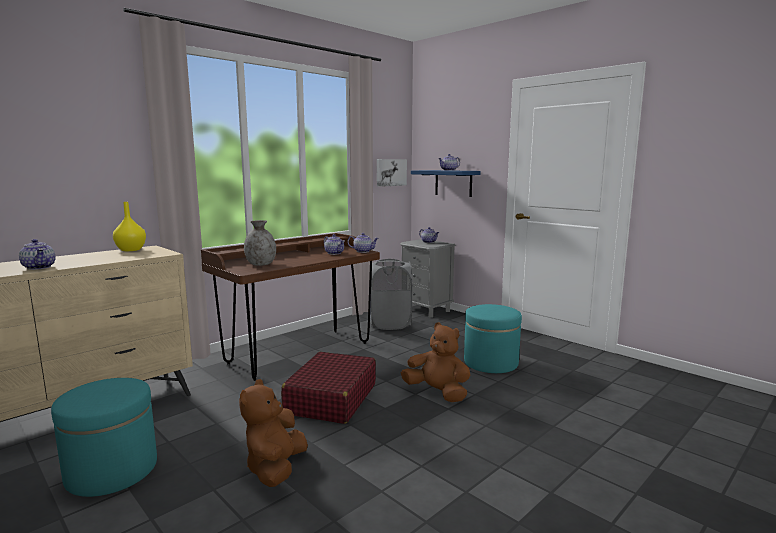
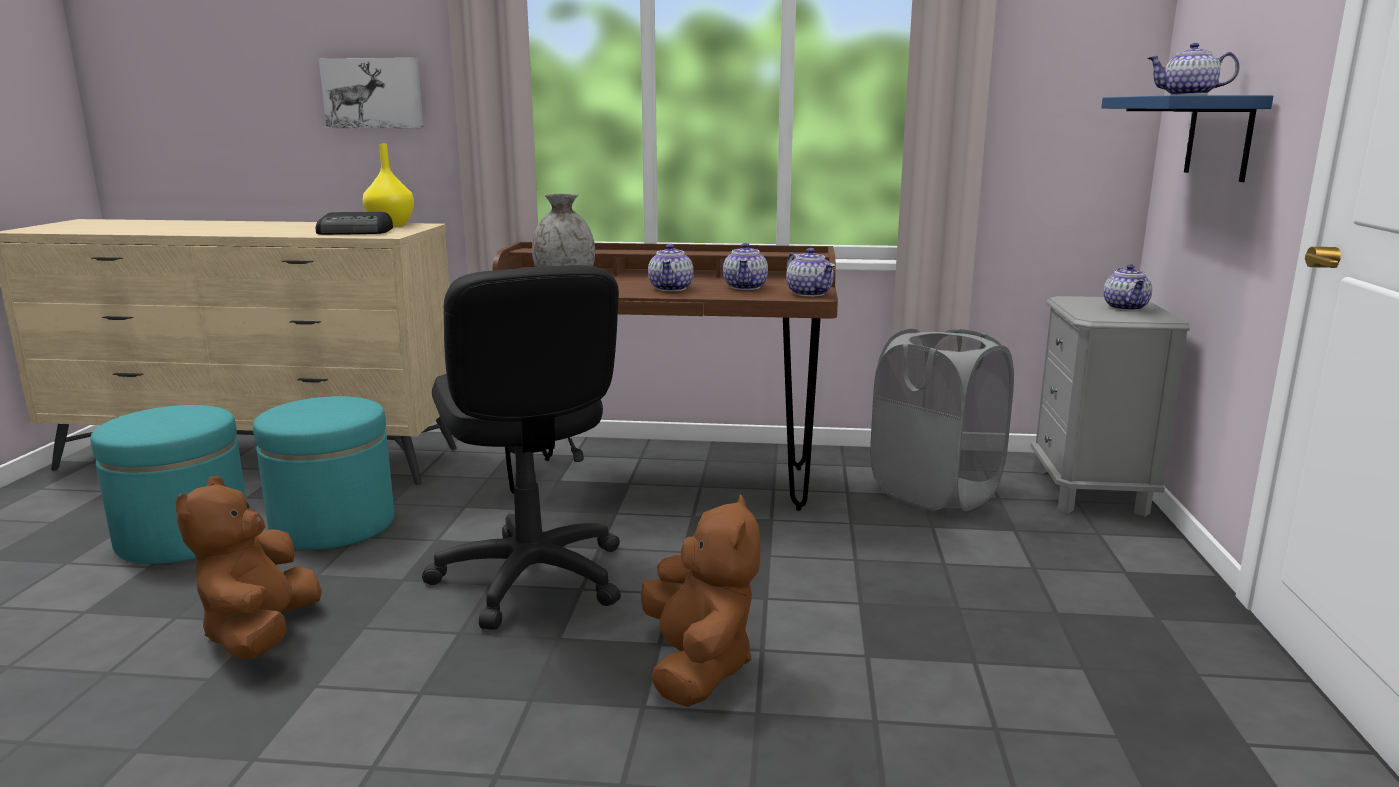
camera: 50 degrees right, 5 degrees up
teapot [19,239,55,270] -> teapot moved to [648,244,694,291]
brown plush toy [239,379,308,487] -> brown plush toy turned 60 degrees counterclockwise [175,476,322,659]
red suitcase [281,352,376,424] -> black office chair [422,265,621,630]
picture [377,159,407,187] -> picture moved to [319,58,424,128]
turquoise ottoman [464,304,522,373] -> turquoise ottoman moved to [253,396,394,550]
none -> radio [316,212,393,235]

